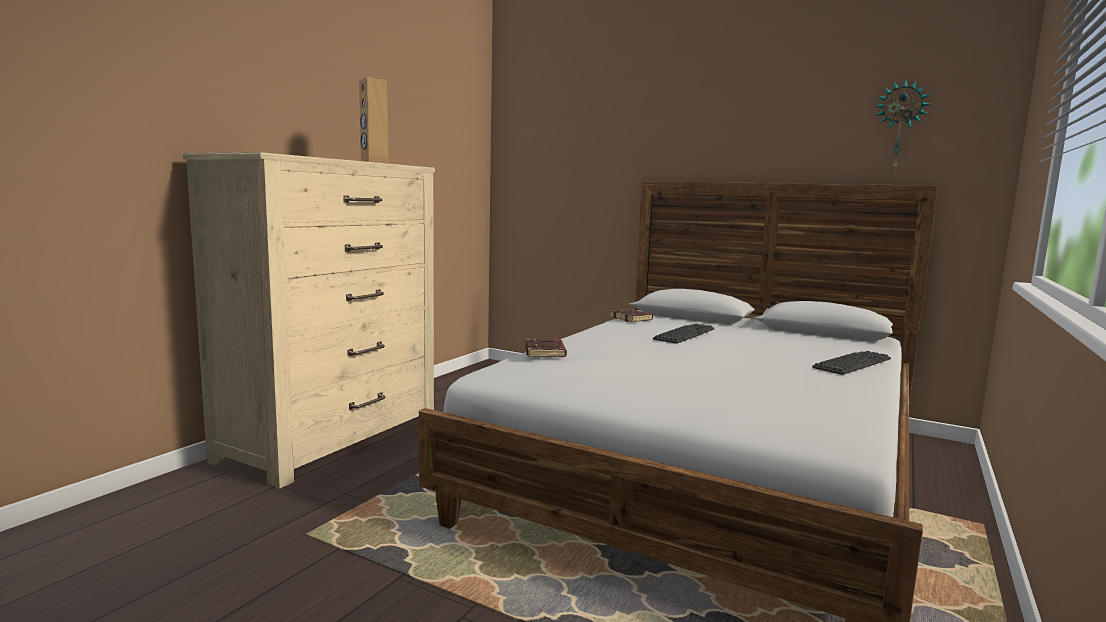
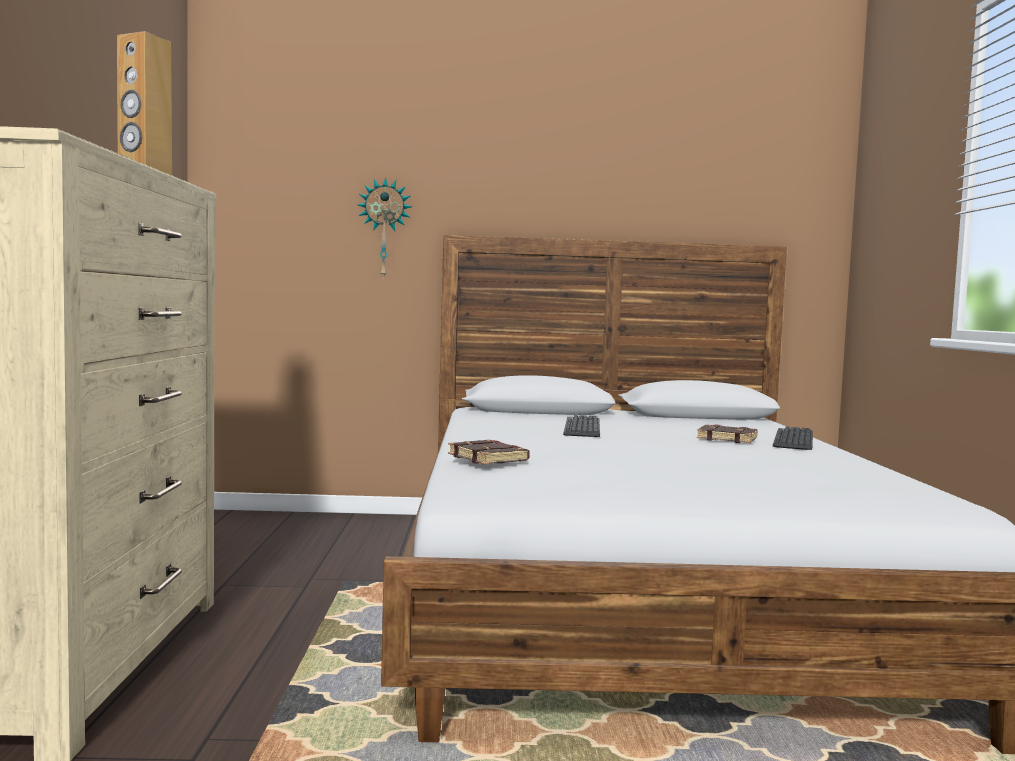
camera: 30 degrees left, 5 degrees down
brown book [610,309,653,322] -> brown book moved to [697,425,757,443]
wall clock [875,79,931,172] -> wall clock moved to [357,177,412,279]

